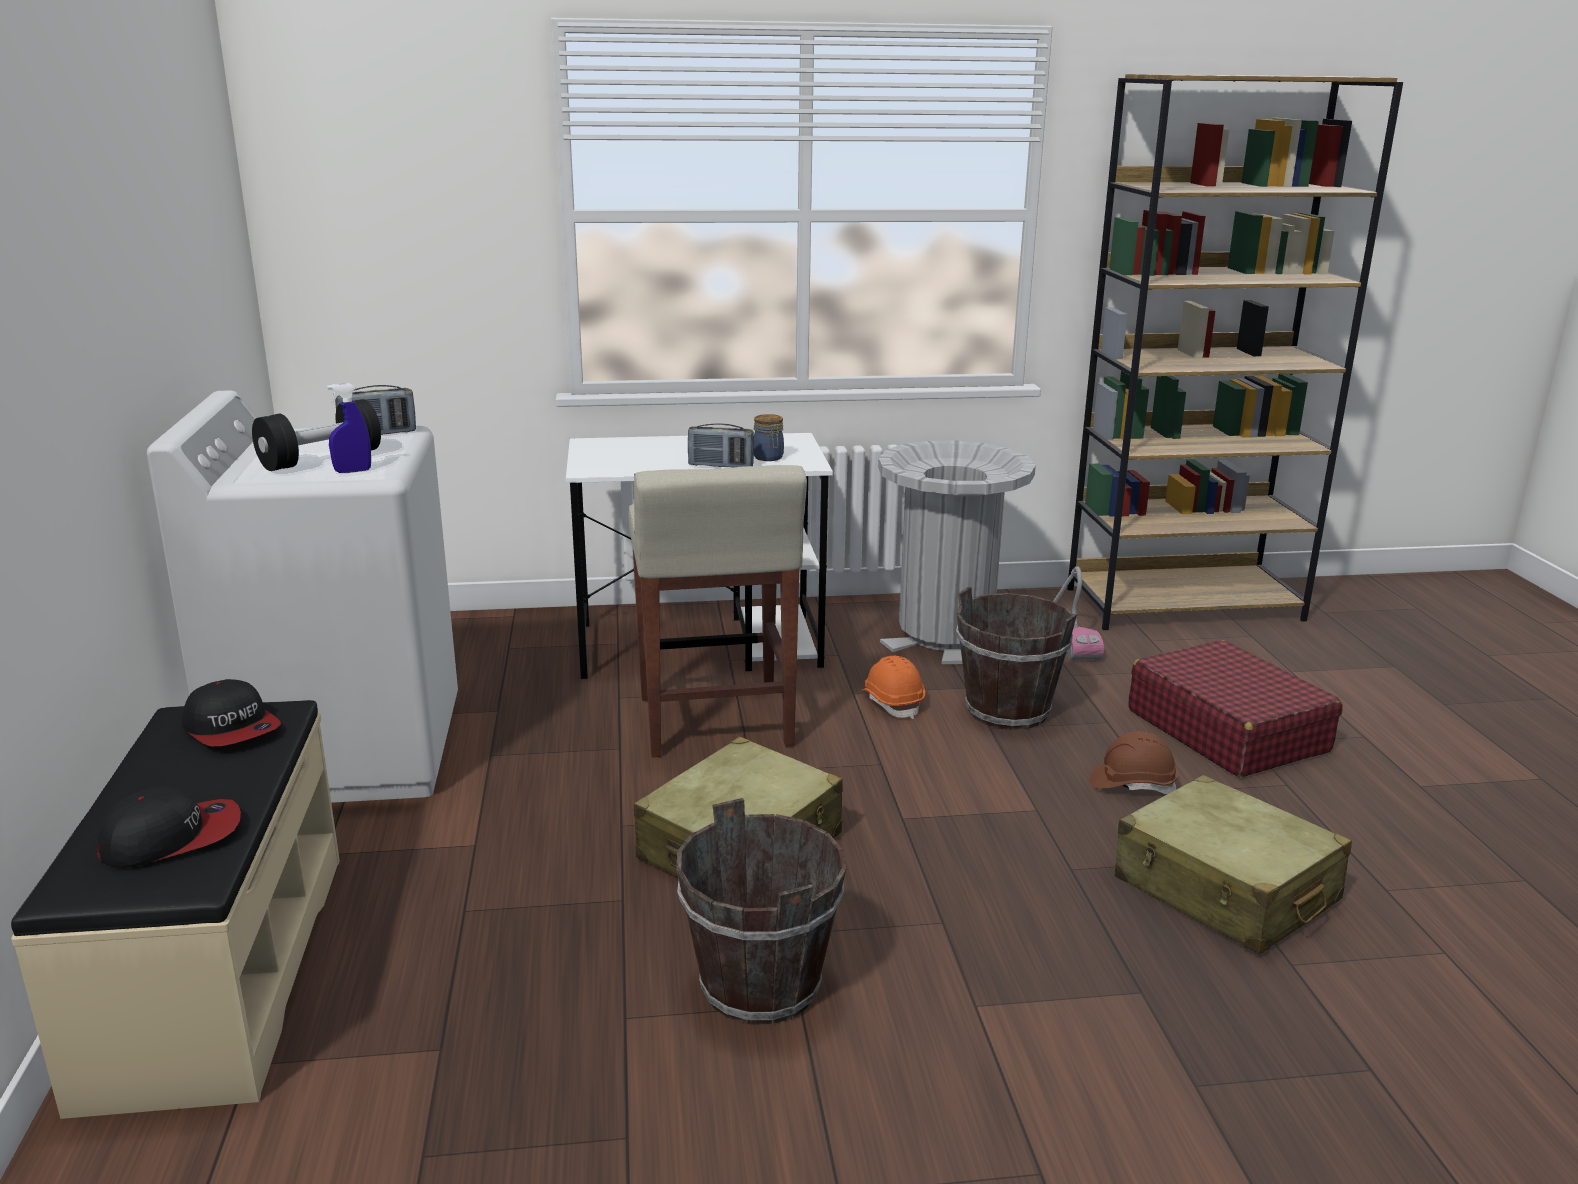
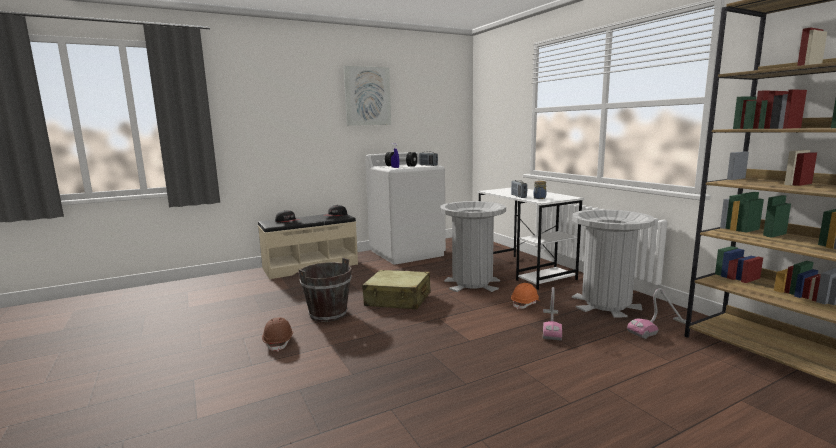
camera: 70 degrees right, 10 degrees down
beige stool [628,465,807,757] -> grey trash can [440,201,506,292]
brown bucket [956,586,1077,730] -> vacuum cleaner [543,287,562,341]
brown hard hat [1090,731,1178,794] -> brown hard hat moved to [262,317,293,352]
beige suitcase [1115,775,1352,955] -> none
red suitcase [1128,640,1343,777] -> none
none -> picture [343,66,391,126]

